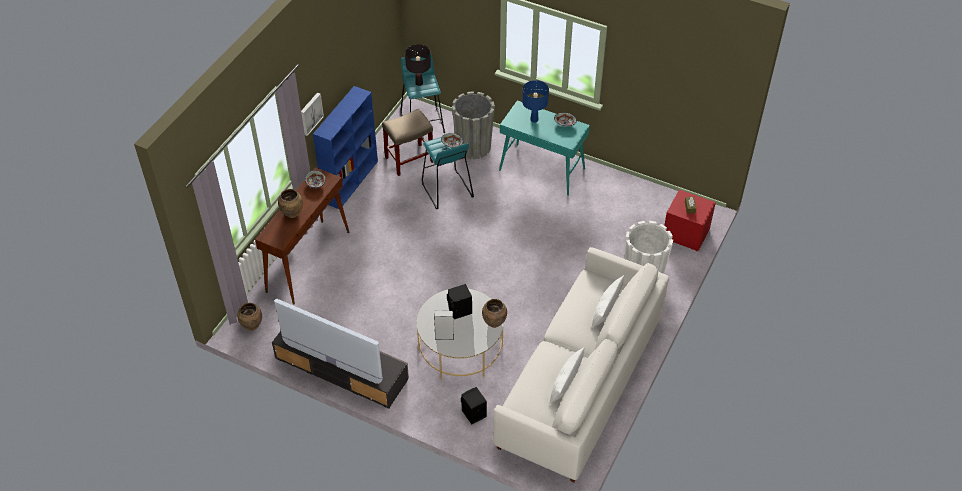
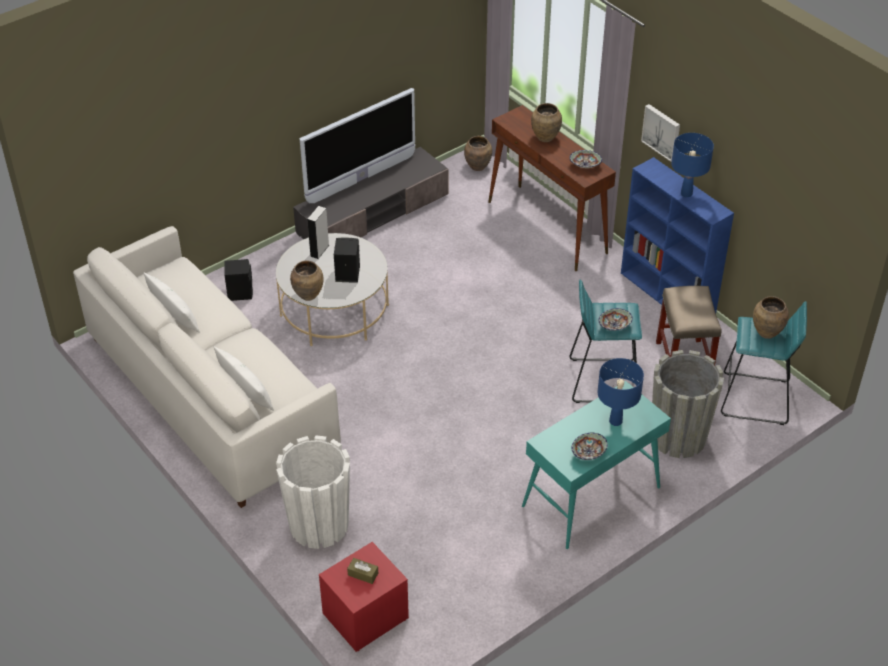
camera: 115 degrees right, 5 degrees down
black table lamp [405,44,431,86] -> brown vase [753,296,789,339]
none -> blue table lamp [671,133,714,197]

